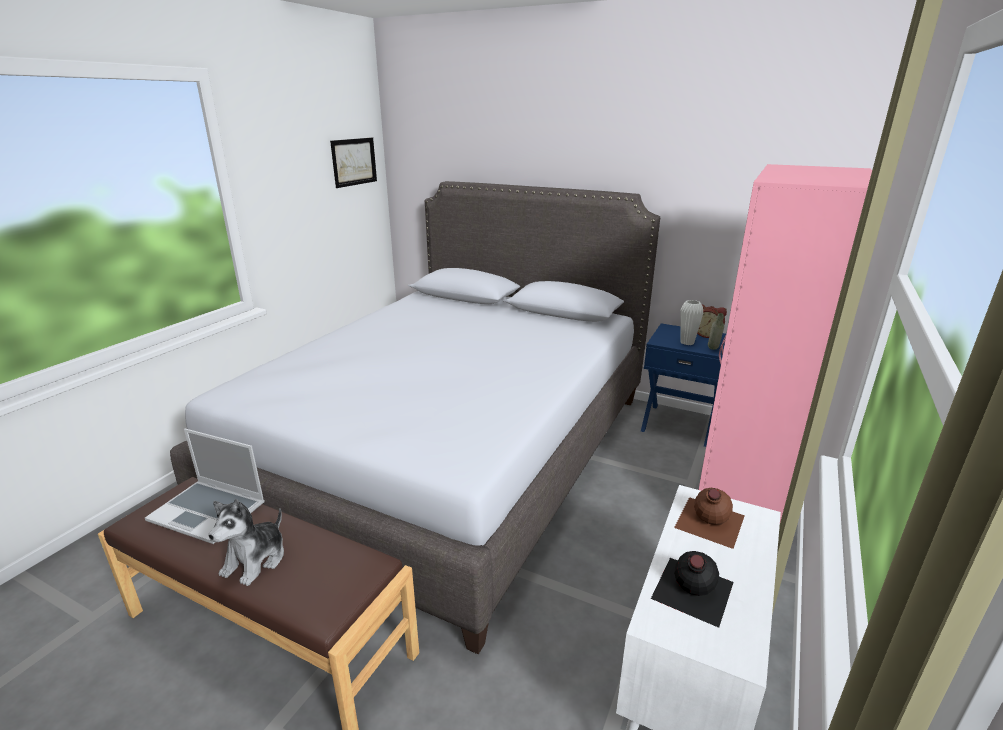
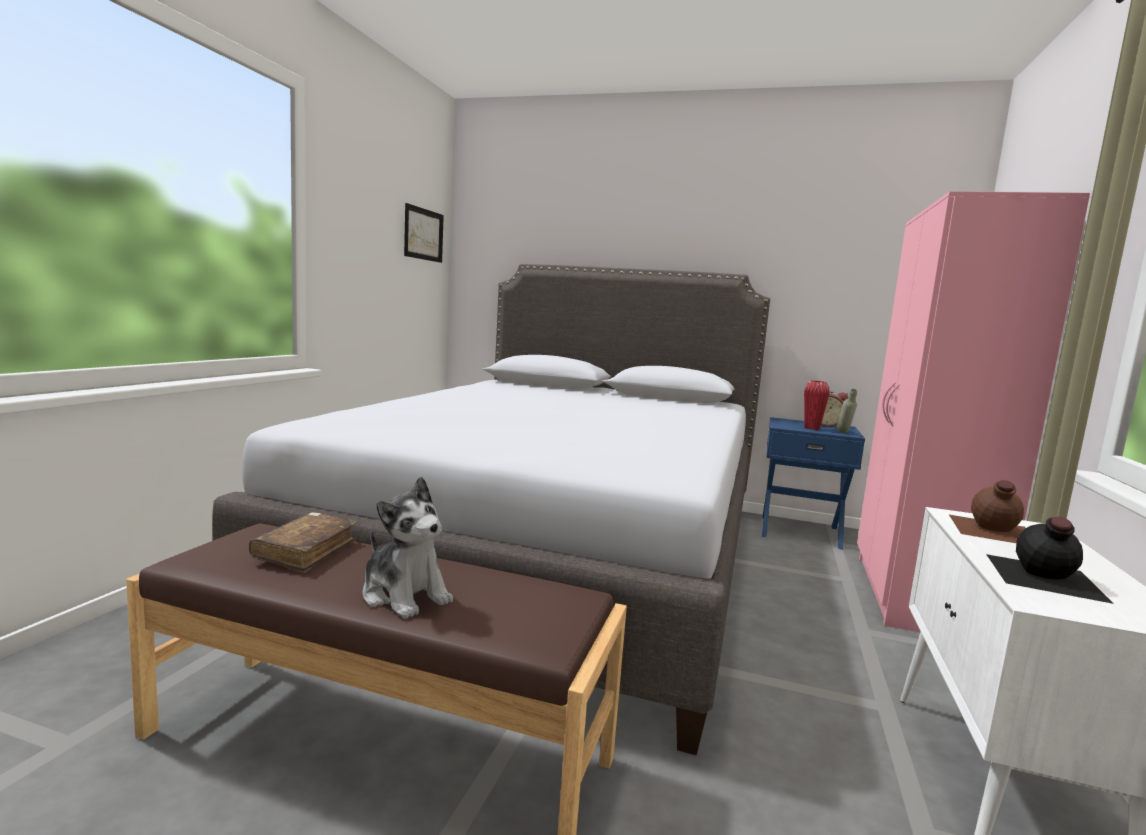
camera: 10 degrees left, 15 degrees down
laptop [145,429,265,544] -> brown book [249,512,358,573]
plush toy [208,499,284,586] -> plush toy turned 60 degrees counterclockwise [362,477,453,619]
white vase [680,300,703,345] -> red vase [804,381,830,430]

